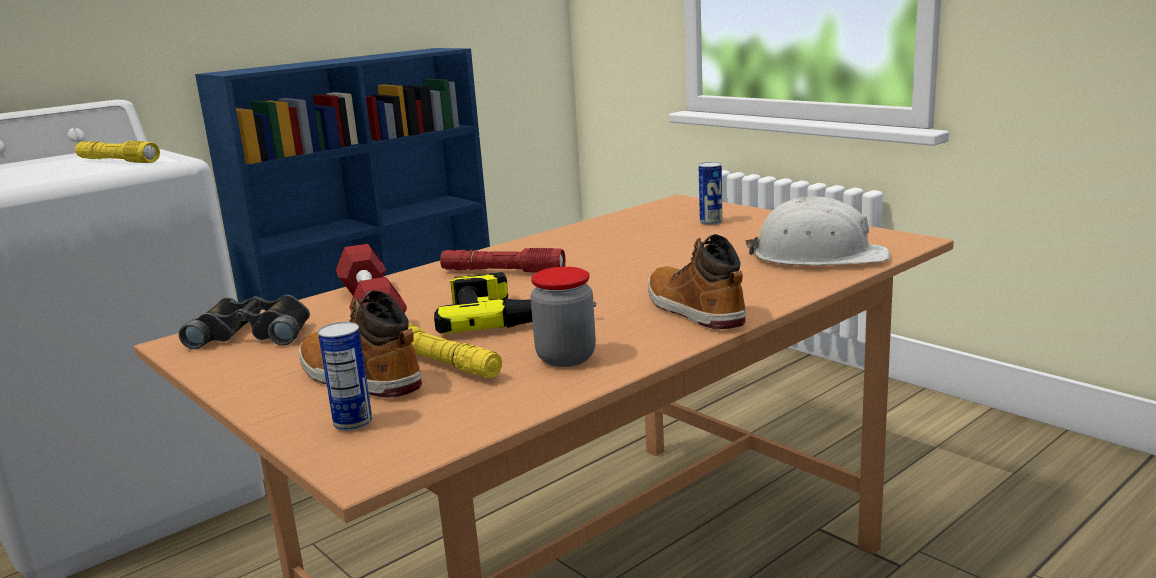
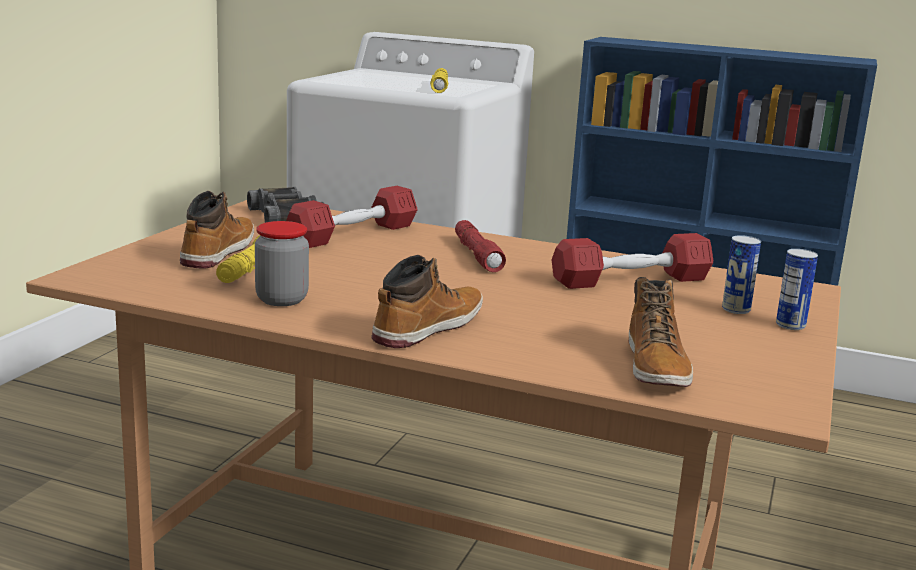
camera: 60 degrees right, 0 degrees up
can [318,322,372,431] -> can moved to [776,249,818,330]
power drill [434,272,597,334] -> none
white hard hat [745,197,890,266] -> boot [629,277,693,387]
none -> red dumbbell [551,233,713,289]

